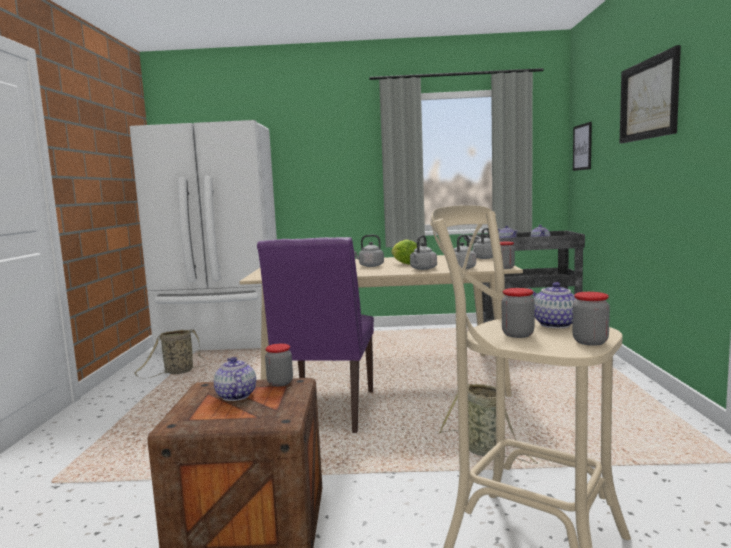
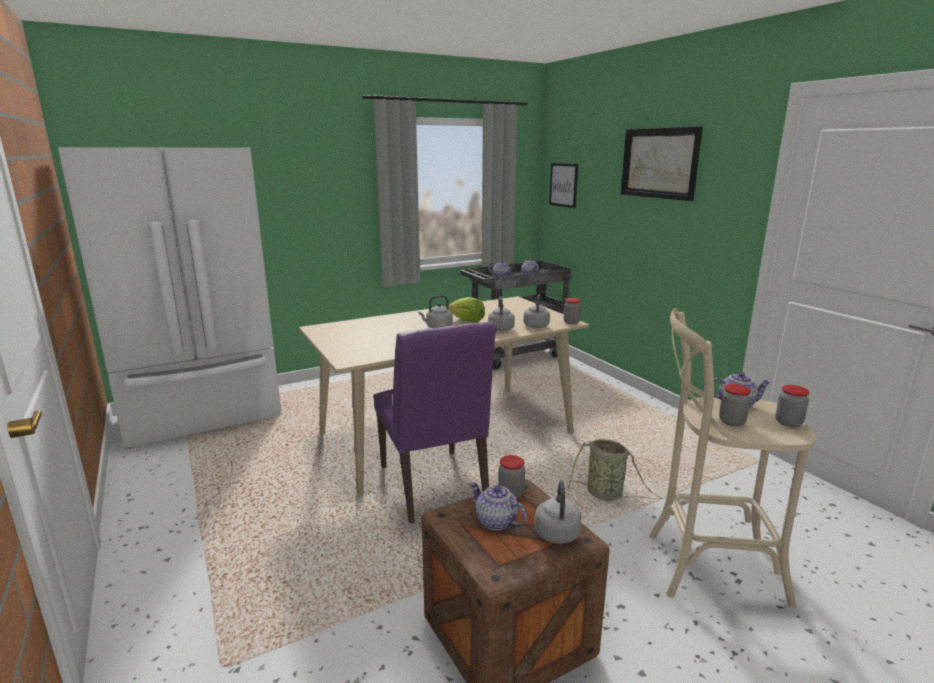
camera: 30 degrees left, 10 degrees up
basket [134,329,208,379] -> none
grey kettle [473,228,493,259] -> grey kettle moved to [535,481,581,544]

